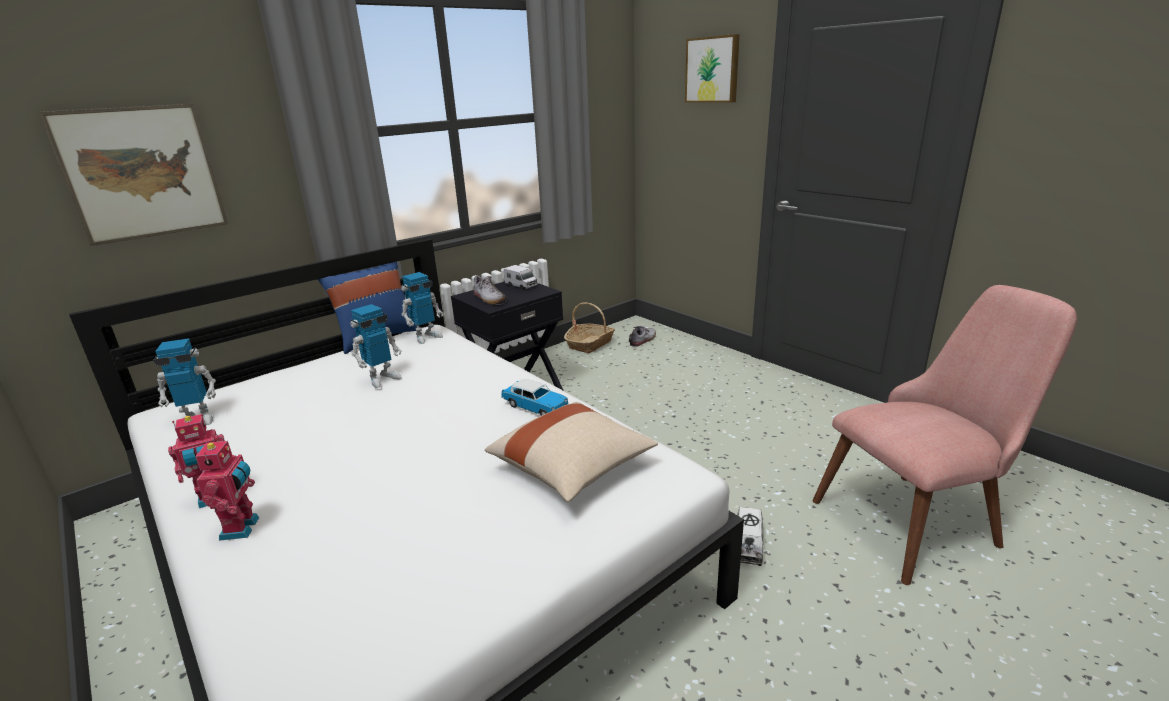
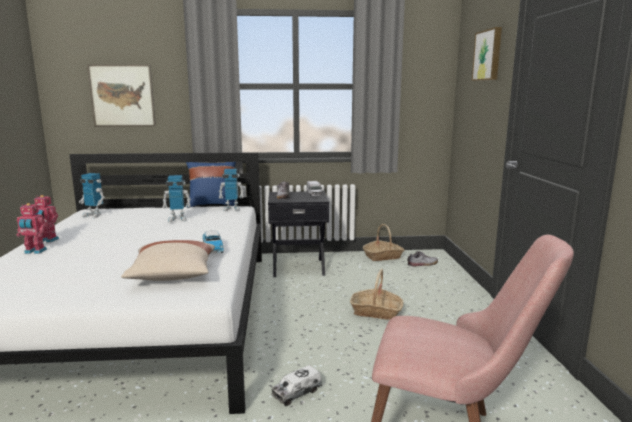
camera: 35 degrees right, 10 degrees down
toy robot [195,437,260,541] -> toy robot turned 60 degrees clockwise [17,203,47,254]
none -> basket [350,268,403,320]

